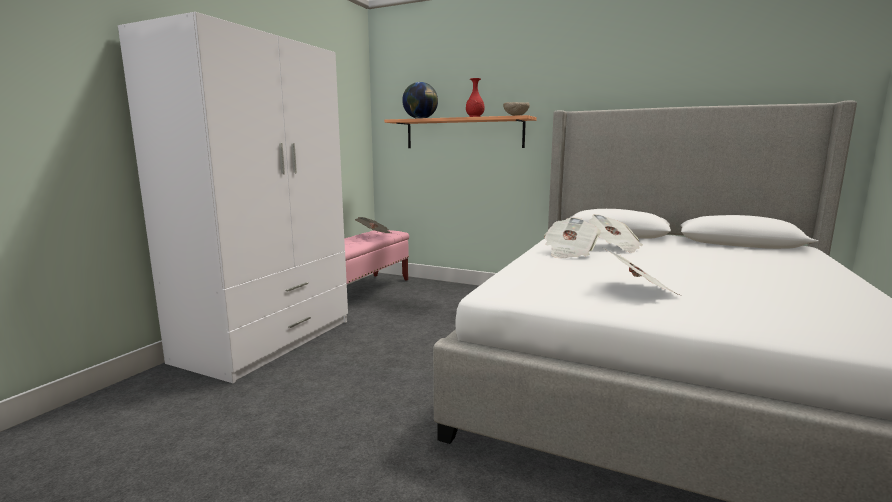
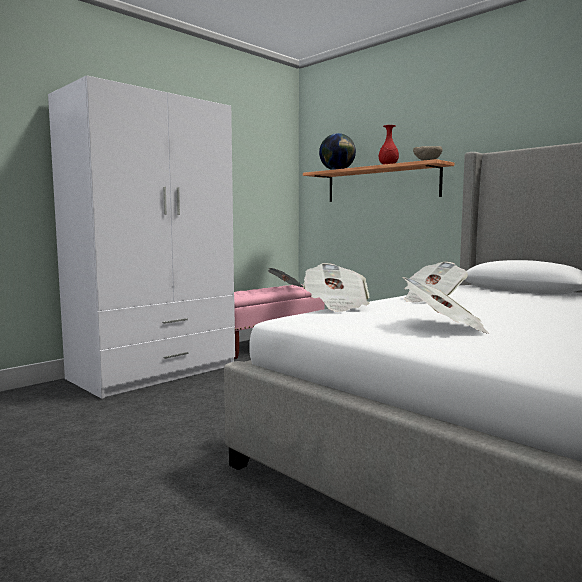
camera: 20 degrees right, 5 degrees down
newspaper [589,214,643,253] -> newspaper moved to [303,263,369,312]

